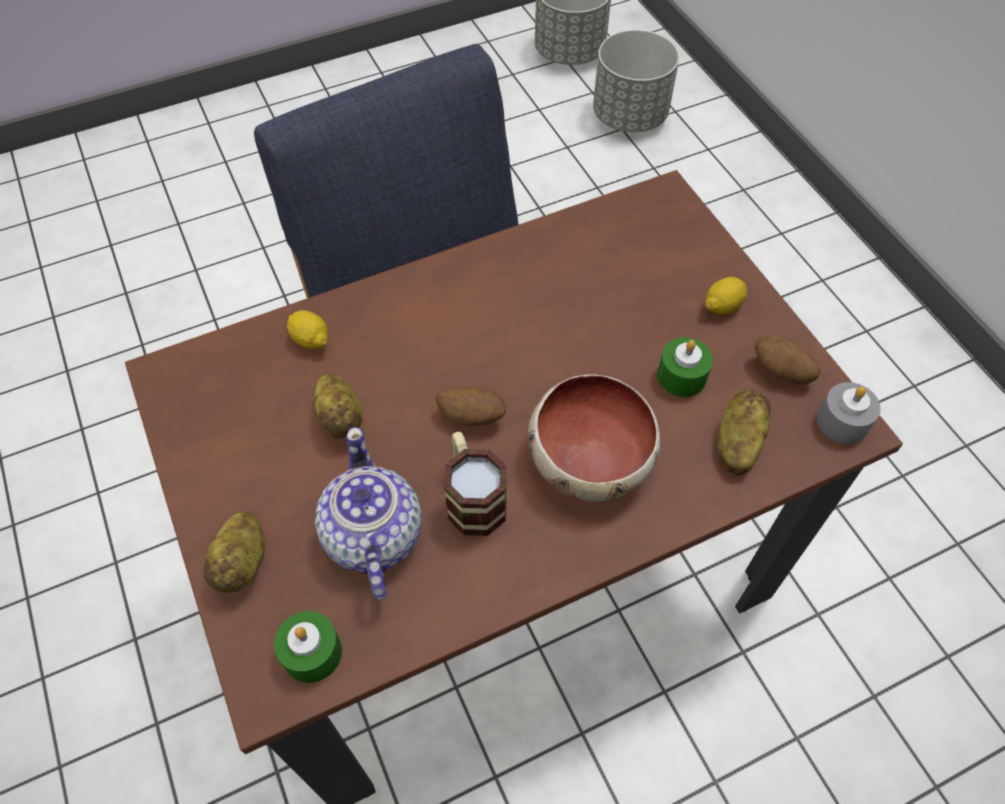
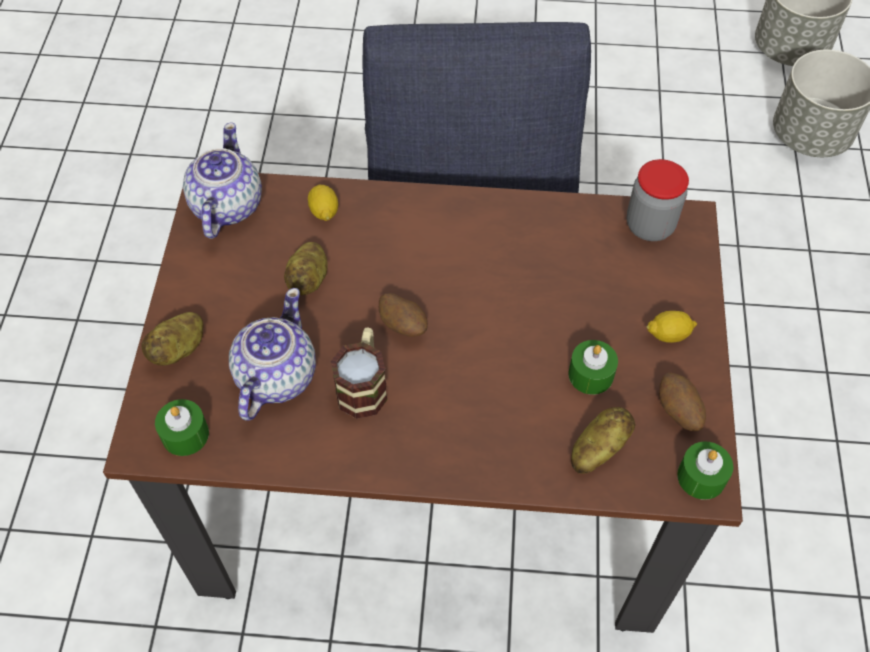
camera: 30 degrees right, 0 degrees up
bowl [528,374,660,501] -> none
grey candle [817,382,881,444] -> green candle [677,441,733,500]
none -> teapot [183,123,262,239]
none -> jar [627,159,689,241]

